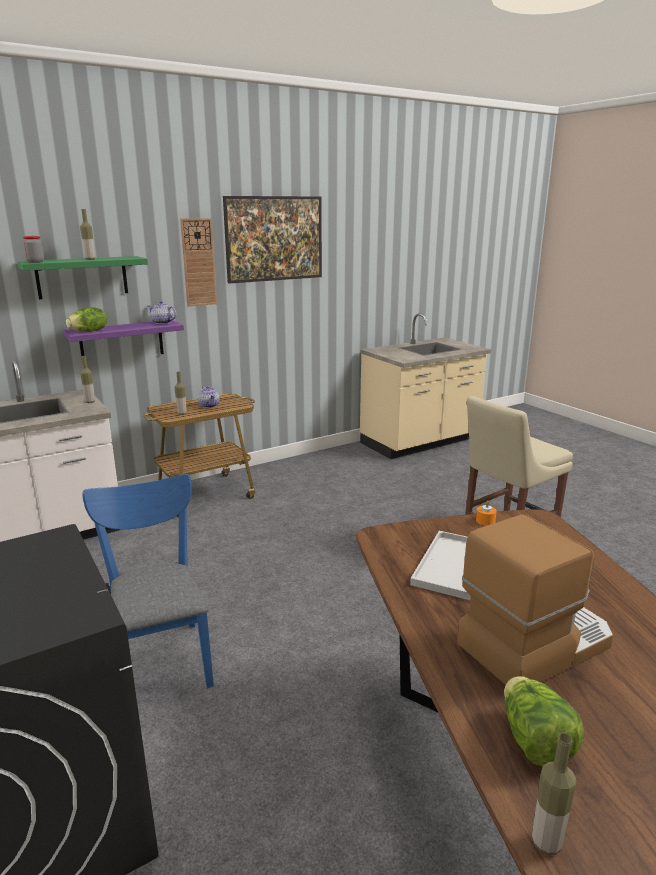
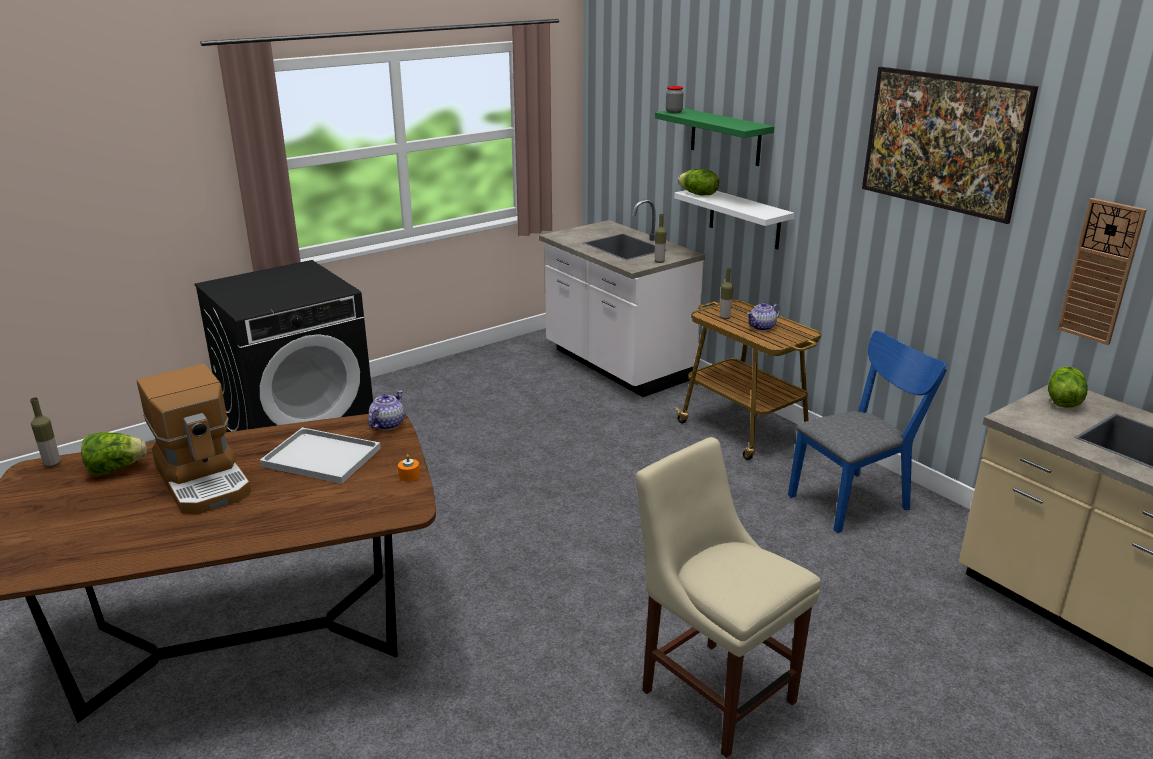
camera: 85 degrees right, 5 degrees up
purple shelf [63,320,184,364] -> white shelf [674,190,794,250]
bottle [80,209,95,260] -> none
blue chair [82,474,214,688] -> blue chair moved to [788,330,947,533]
teapot [148,301,177,324] -> teapot moved to [368,391,404,430]
wall clock [180,218,217,307] -> wall clock moved to [1058,198,1147,345]
none -> lettuce [1048,367,1088,408]

